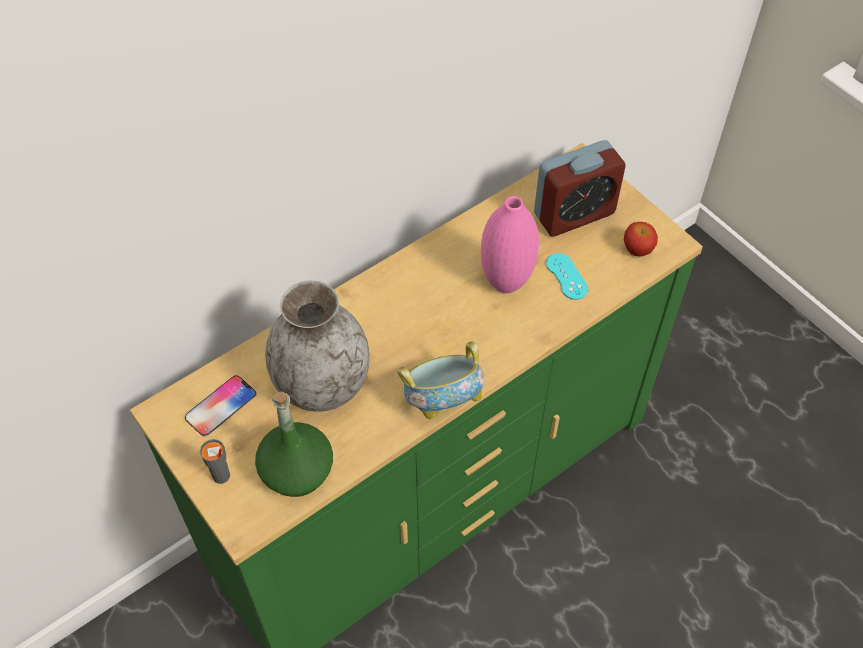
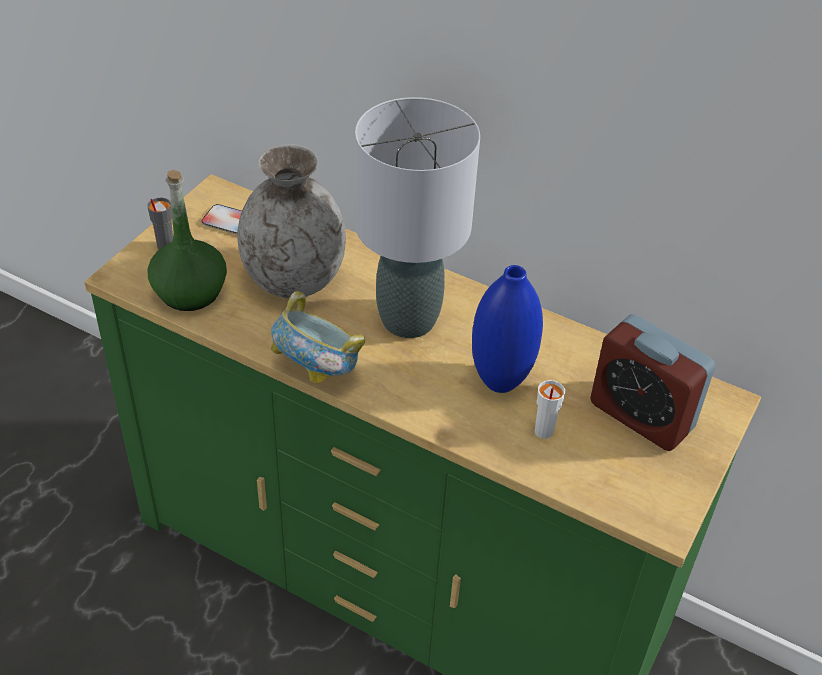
camera: 65 degrees right, 10 degrees down
pink vase [481,196,539,293] -> blue vase [472,265,543,393]
turquoise game controller [546,253,588,300] -> white cup [535,380,565,439]
apple [624,222,658,257] -> none
none -> grey table lamp [355,97,480,338]

